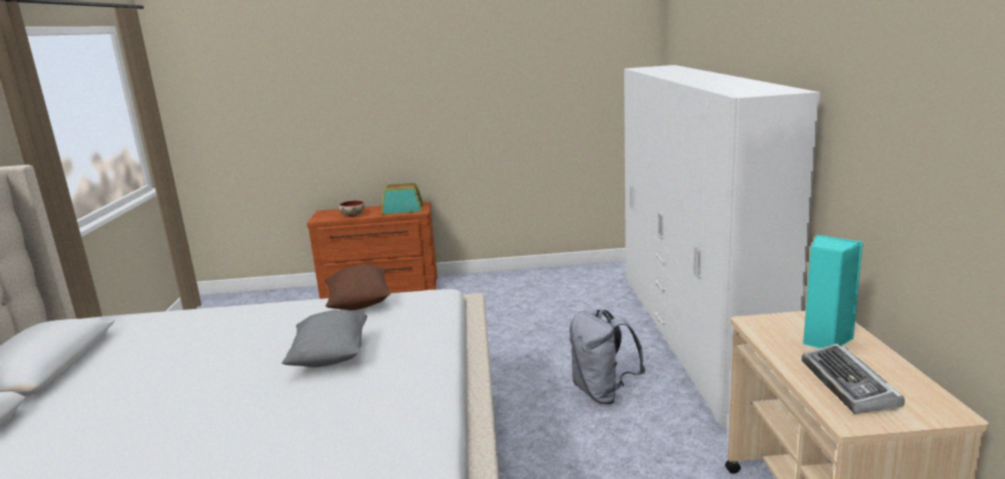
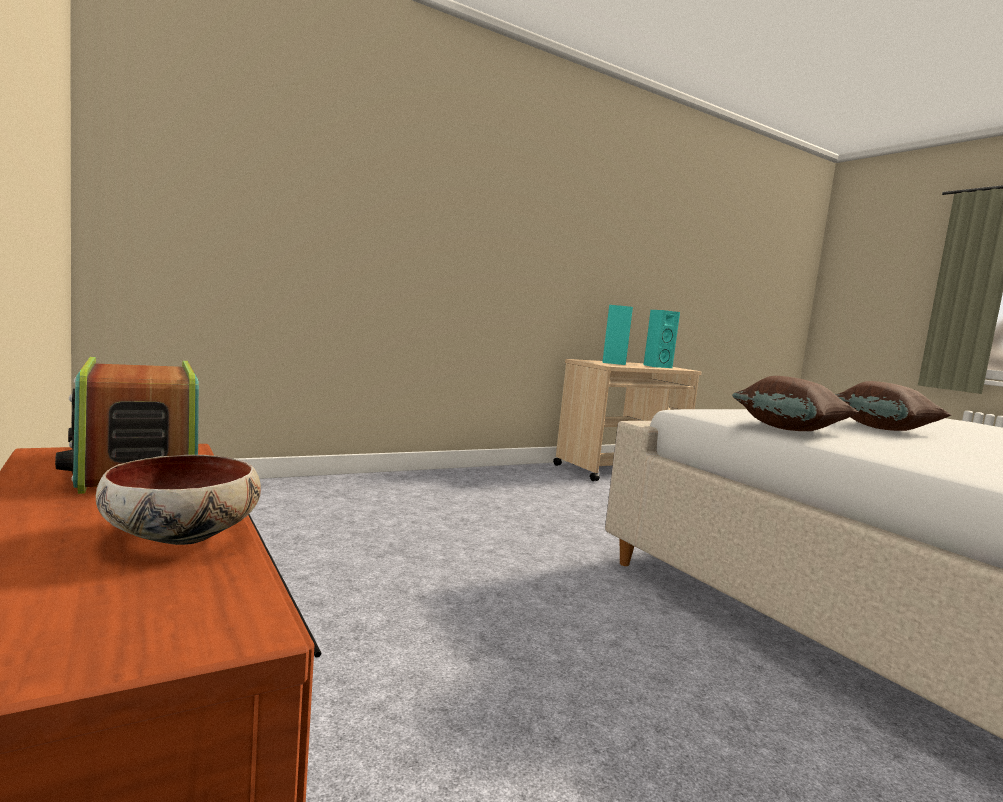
camera: 120 degrees left, 10 degrees down
grey pillow [282,310,367,367] -> brown pillow [835,381,951,431]
grey backpack [570,309,645,404] -> none
white wardrobe [624,65,820,428] -> none
keyboard [802,343,905,414] -> turquoise speaker [644,310,680,368]

